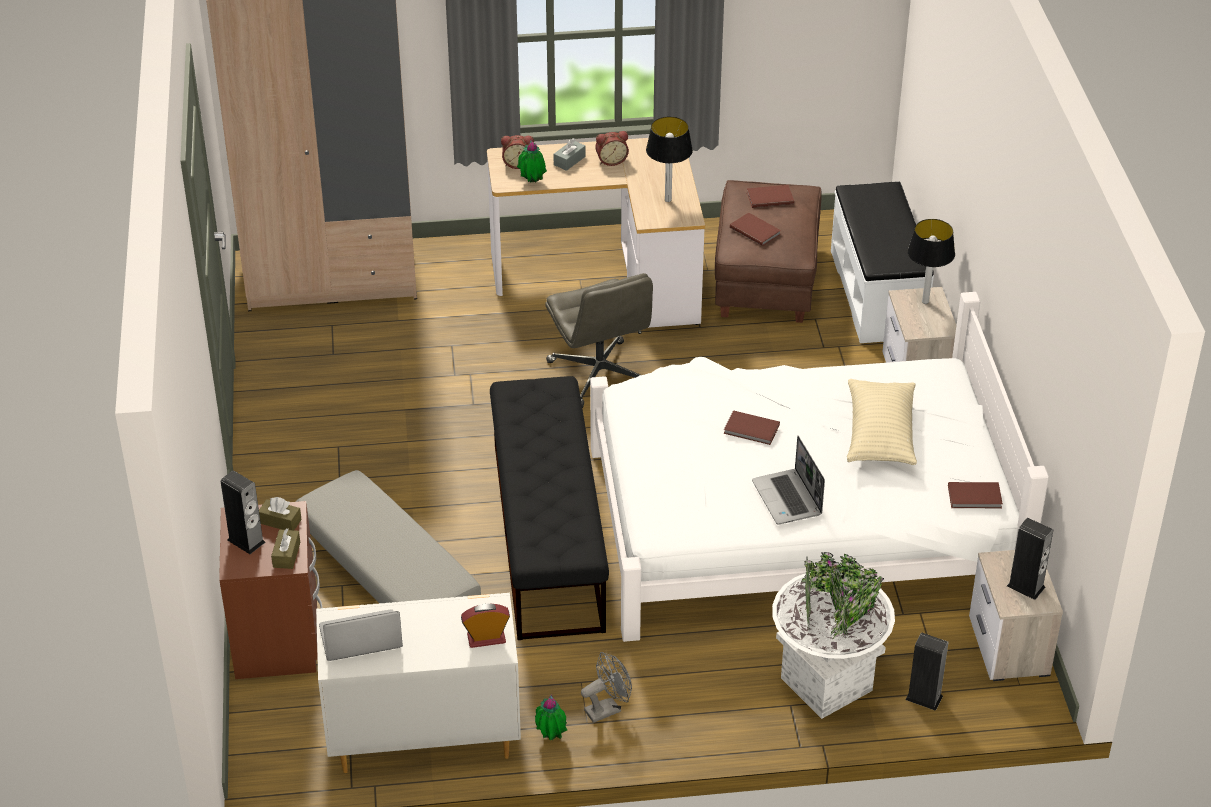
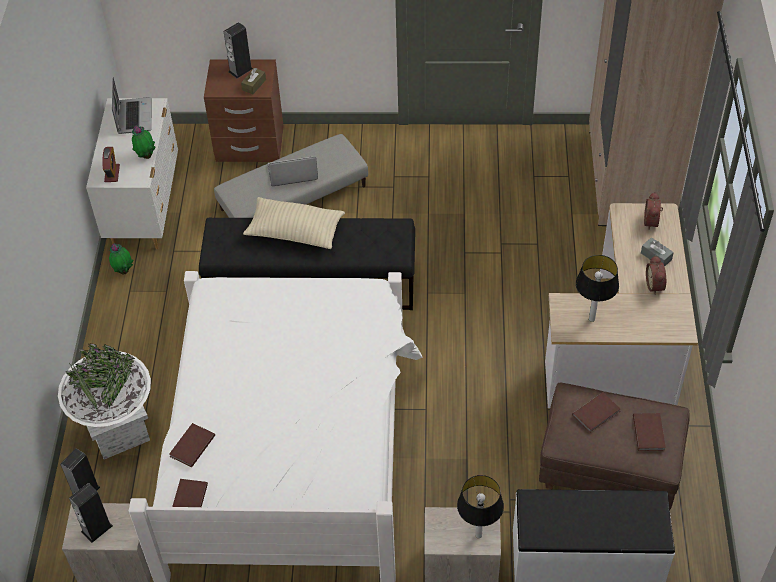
camera: 100 degrees right, 10 degrees up
brown tissue box [271,528,300,569] -> none
potted plant [517,140,547,183] -> potted plant moved to [132,125,156,159]
grey office chair [545,273,653,408] -> none
grey fan [581,652,632,723] -> none
brown book [724,410,780,445] -> brown book moved to [169,423,215,467]
laptop [752,436,825,525] -> laptop moved to [268,156,318,186]
beige pillow [847,379,917,465] -> beige pillow moved to [243,197,345,249]

